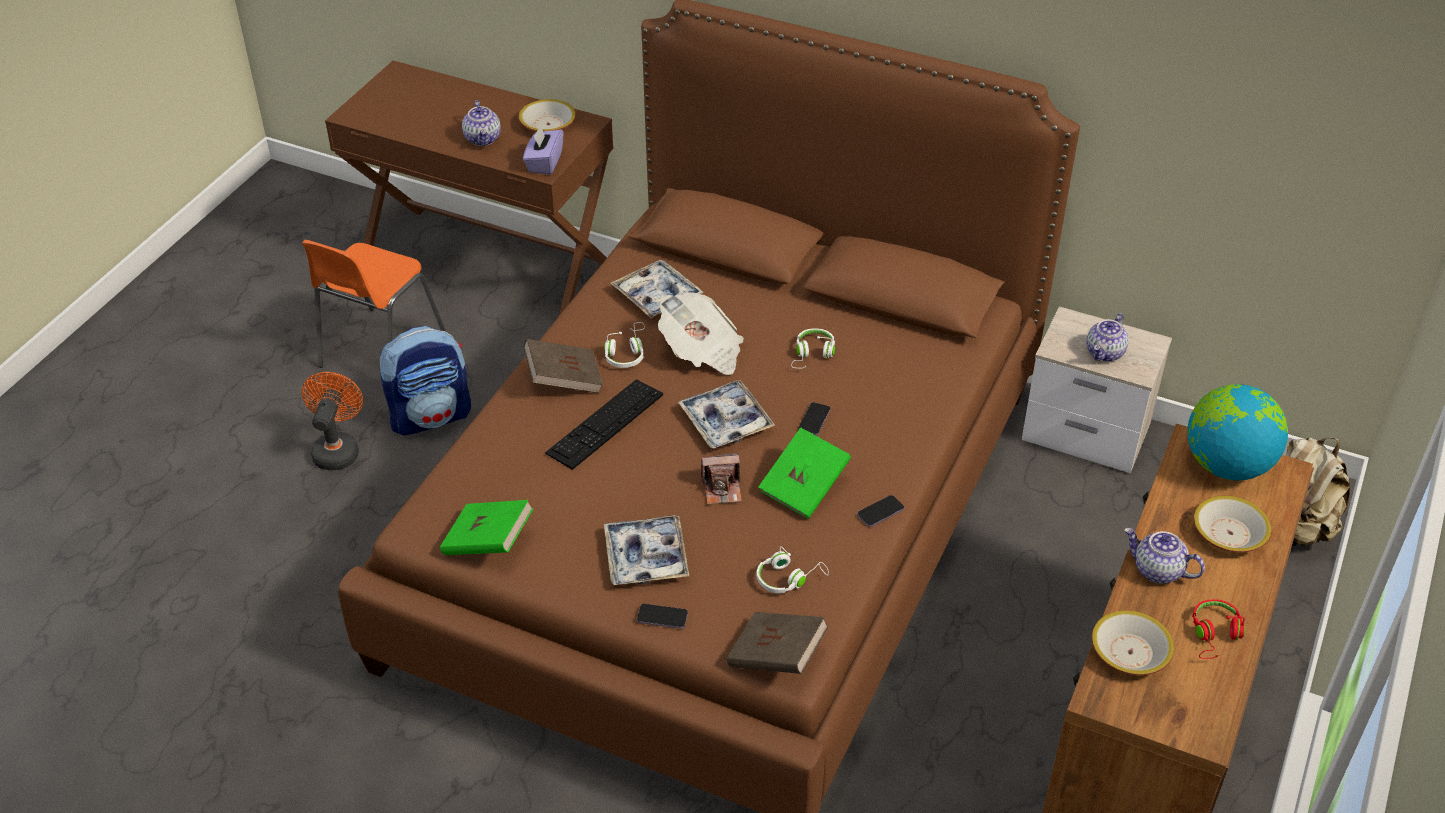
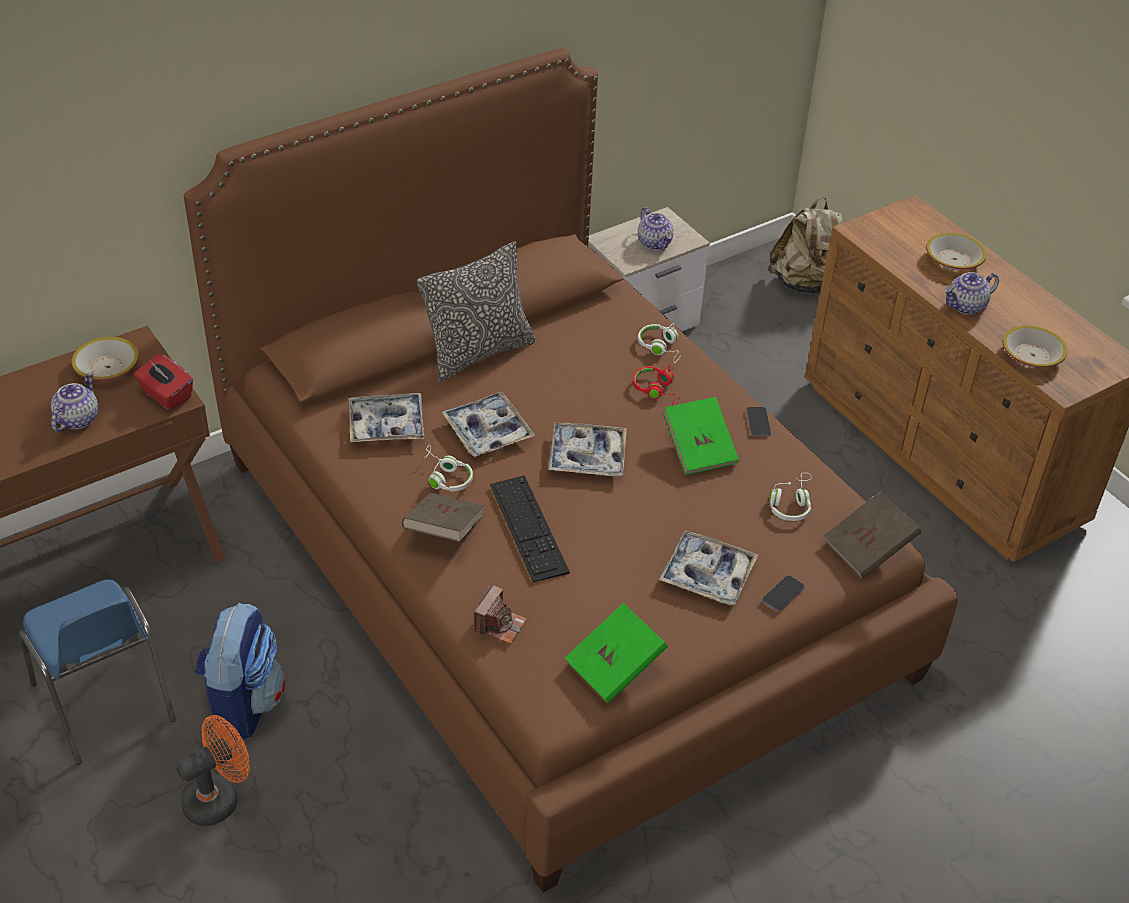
camera: 60 degrees left, 0 degrees up
orange chair [302,240,446,368] -> blue chair [19,580,176,765]
orange fan [302,372,363,470] -> orange fan turned 105 degrees clockwise [176,715,250,826]
teapot [462,100,501,146] -> teapot turned 90 degrees counterclockwise [51,372,98,432]
purple tissue box [523,125,564,175] -> red tissue box [134,353,193,410]
newspaper [658,292,744,375] -> tray [442,392,535,457]
camera [700,453,742,505] -> camera moved to [474,585,527,644]
white headphones [791,328,835,368] -> white headphones moved to [638,323,681,363]
phone [798,402,830,435] -> none
globe [1187,384,1288,480] -> none
red headphones [1192,600,1246,659] -> red headphones moved to [633,365,680,406]
none -> pillow [417,241,535,382]

